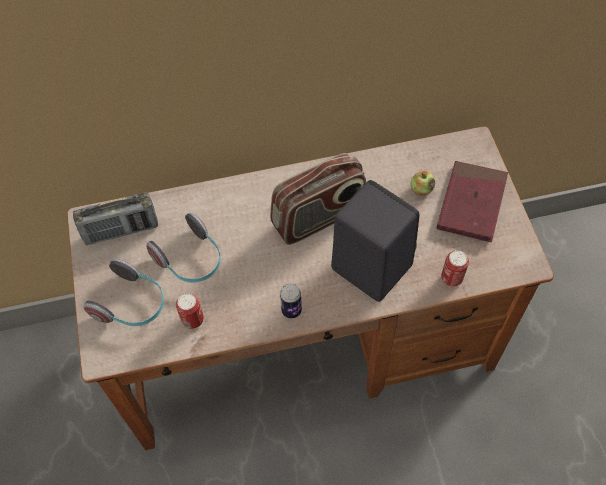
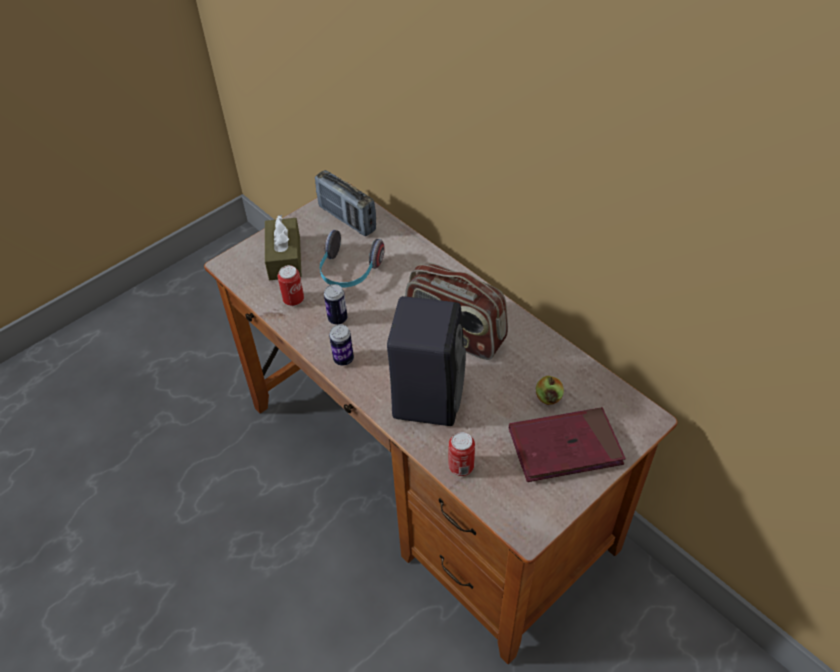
camera: 60 degrees right, 10 degrees down
headphones [83,259,164,326] -> brown tissue box [265,215,302,280]
none -> can [324,284,347,325]

